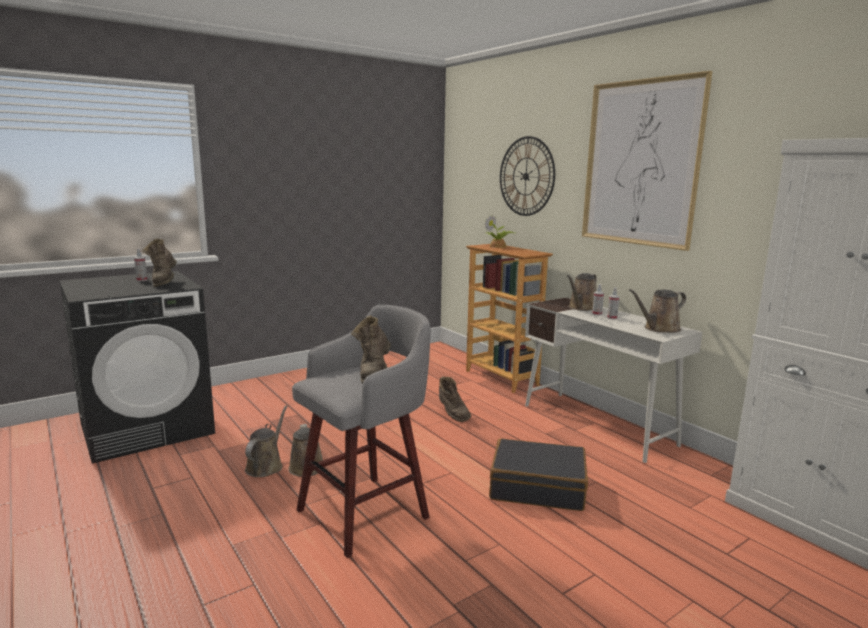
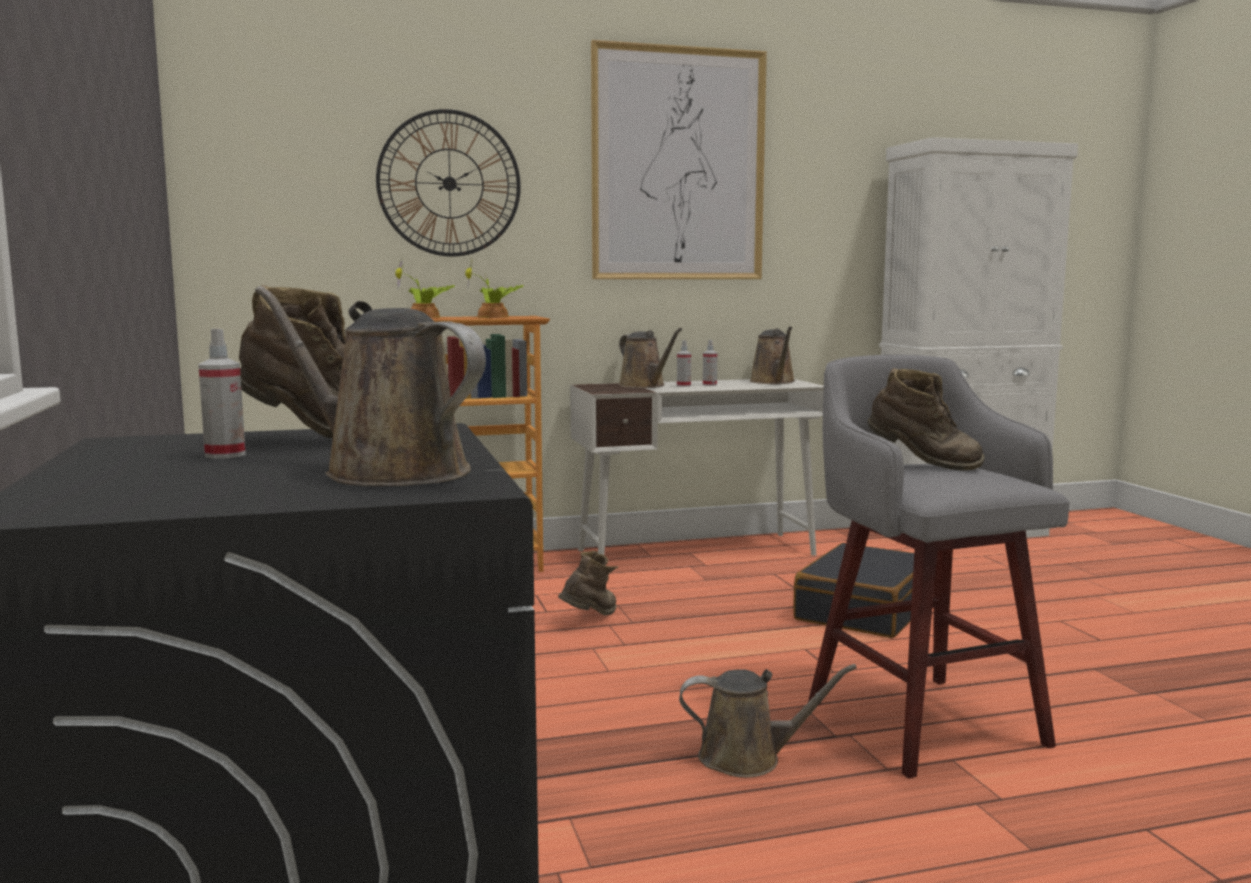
camera: 70 degrees left, 5 degrees down
brown watering can [245,405,288,477] -> brown watering can moved to [255,286,486,486]
brown boot [439,376,471,422] -> brown boot turned 45 degrees counterclockwise [558,551,618,616]
none -> potted plant [465,257,524,318]

